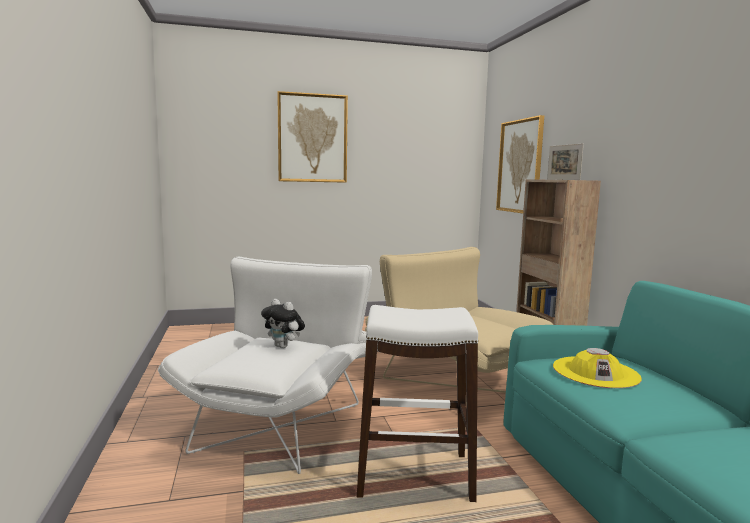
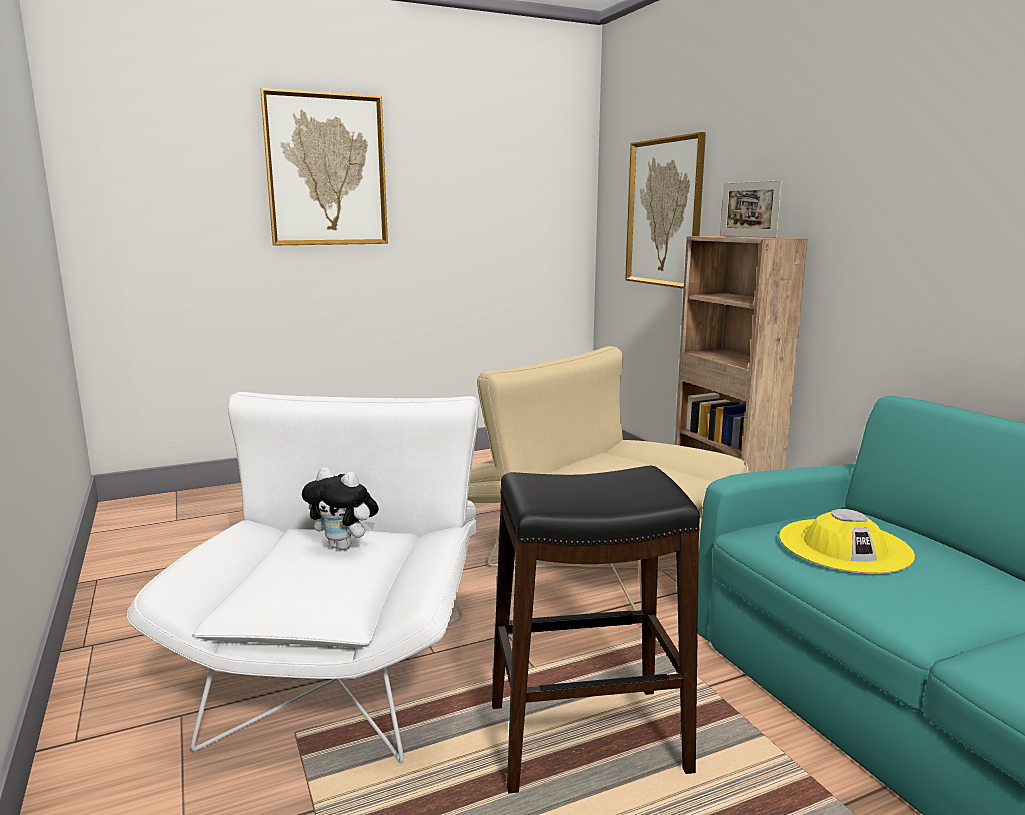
camera: 10 degrees left, 5 degrees up
white stool [357,305,478,502] -> black stool [492,466,700,794]

